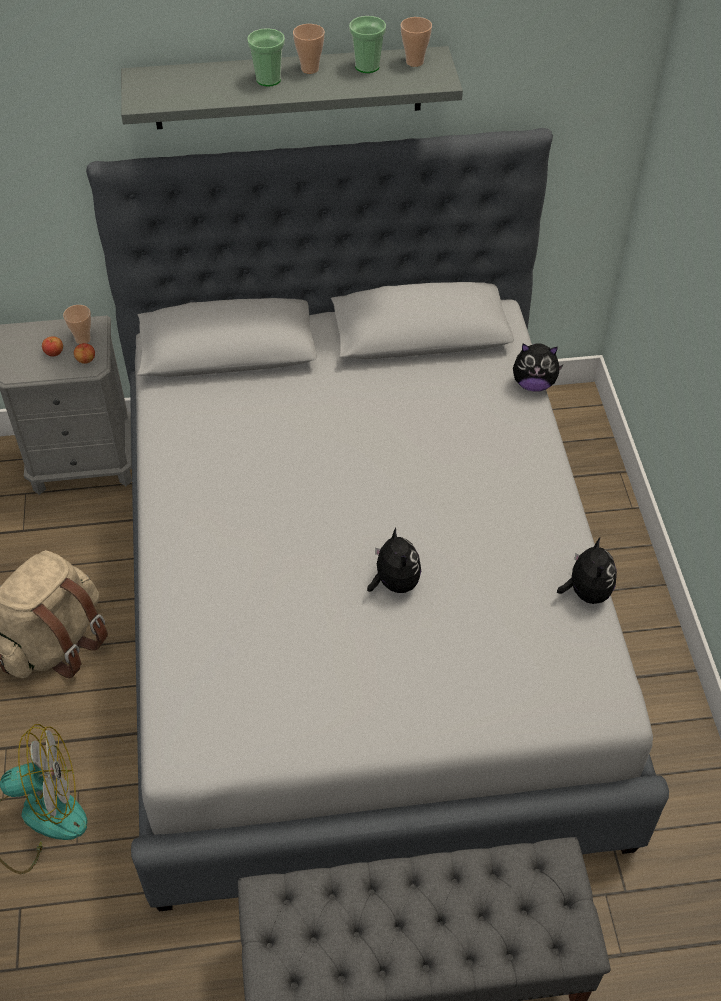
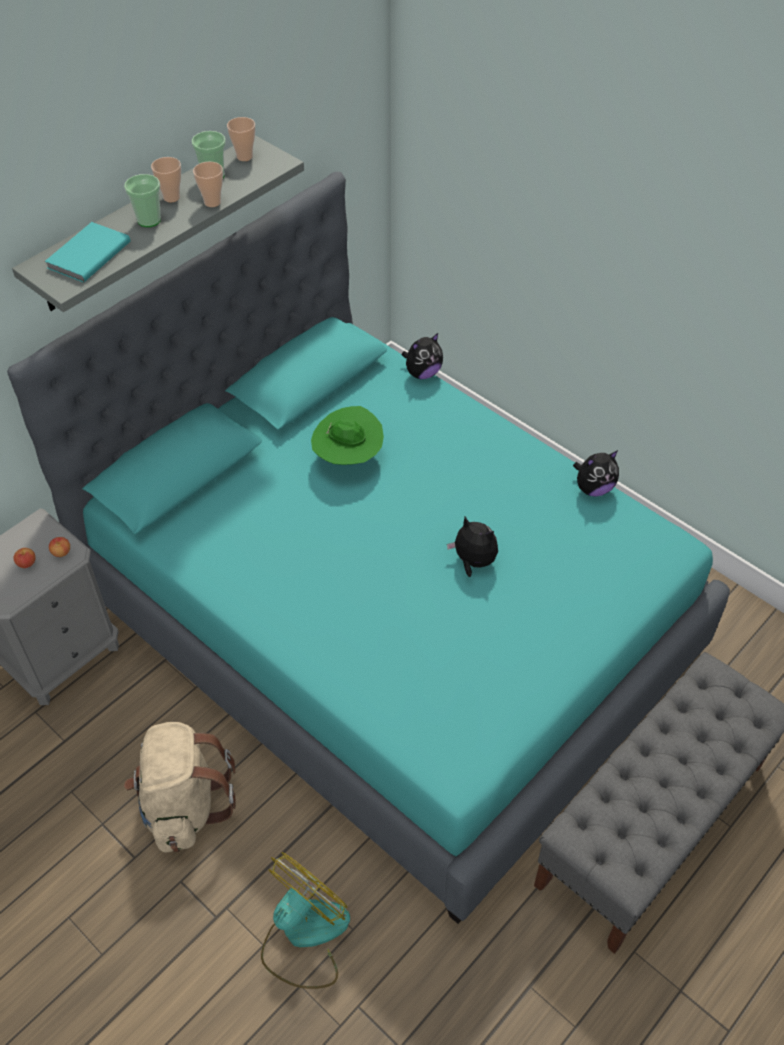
camera: 40 degrees left, 0 degrees up
cup [63,305,91,344] -> cup moved to [193,162,223,207]
grey bed [86,128,669,911] -> turquoise bed [7,172,730,924]
plush toy [557,538,617,604] -> plush toy turned 105 degrees clockwise [573,450,619,497]
none -> turquoise book [45,222,130,283]
none -> green hat [311,406,384,465]

